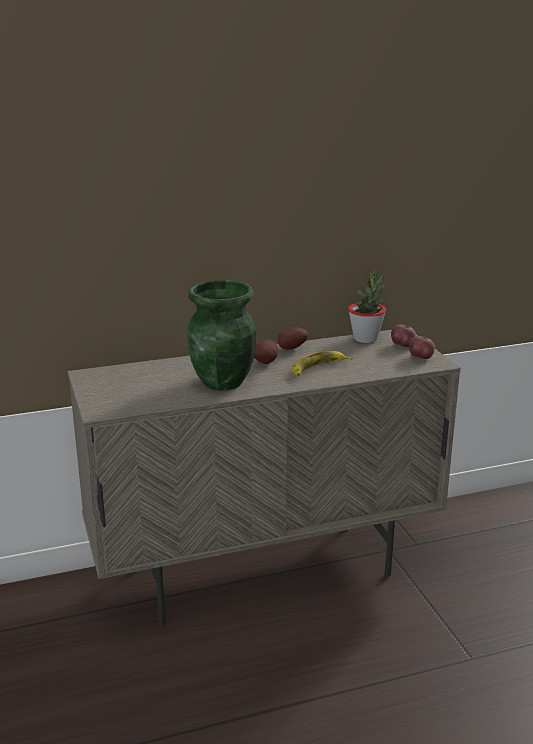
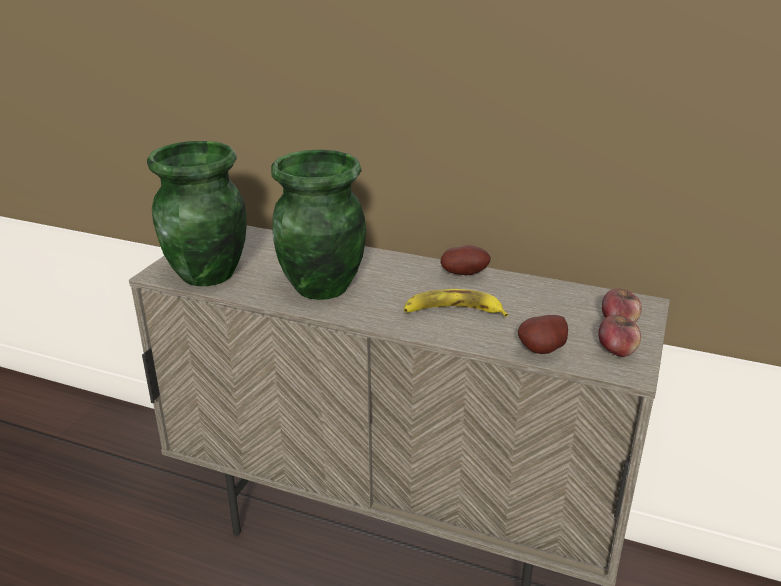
camera: 40 degrees right, 5 degrees up
potato [254,339,278,364] -> potato moved to [518,315,568,354]
potted plant [348,270,386,343] -> none
none -> green vase [147,141,247,286]

